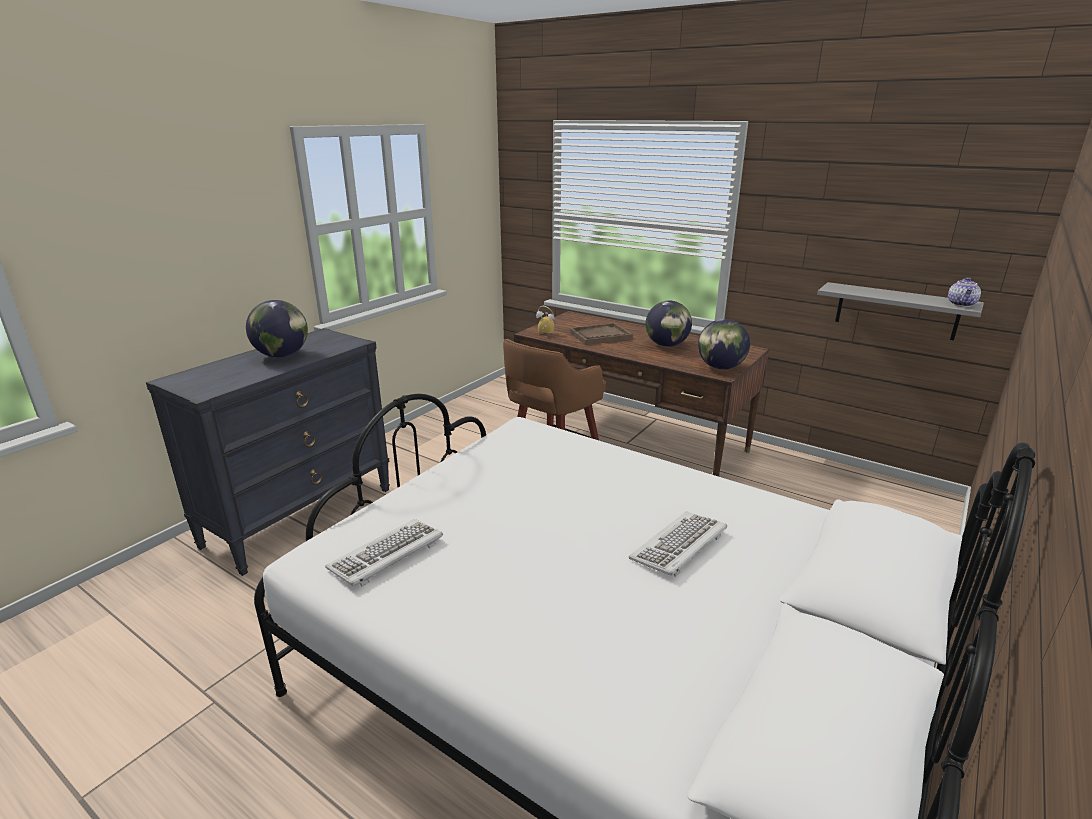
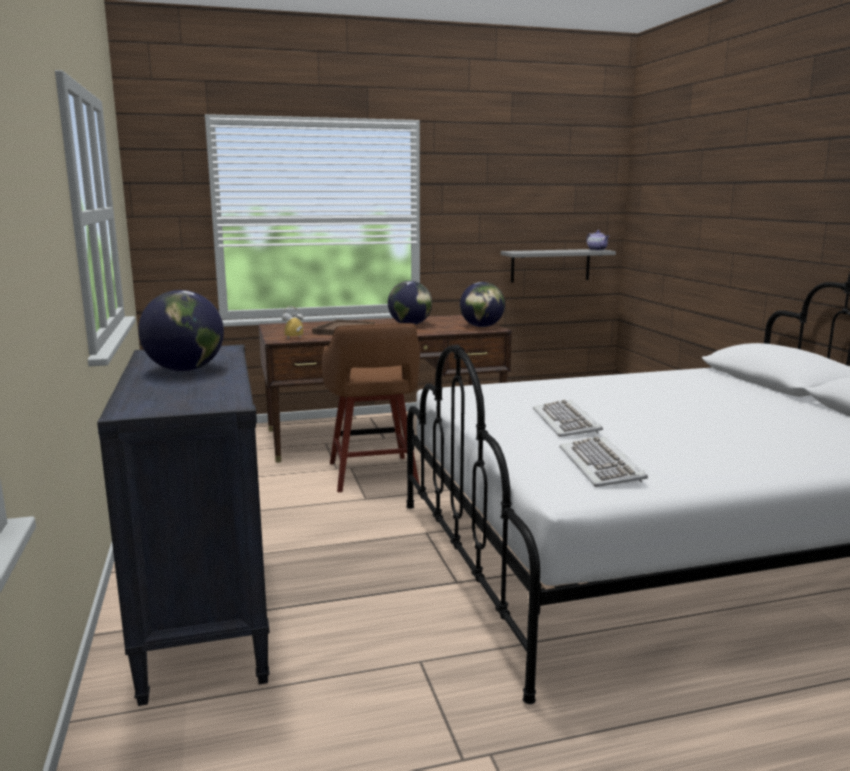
camera: 50 degrees left, 10 degrees down
keyboard [629,512,727,577] -> keyboard moved to [533,399,603,437]

